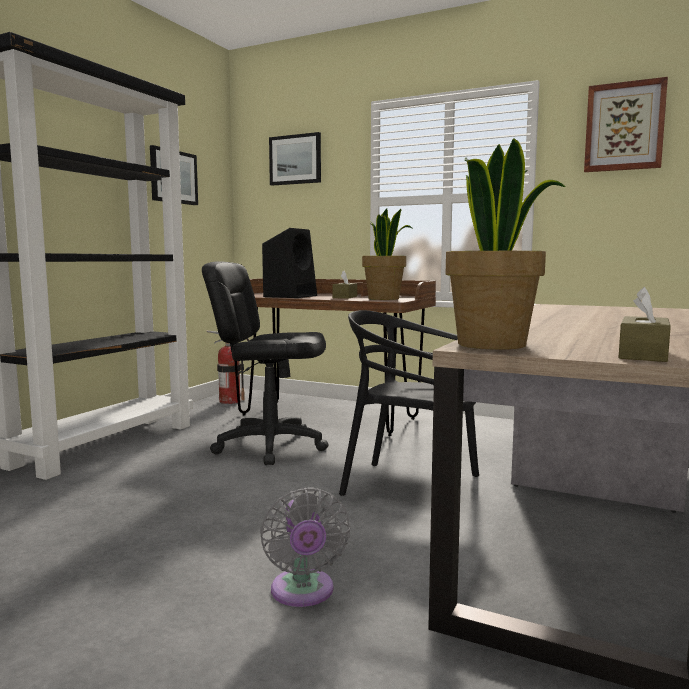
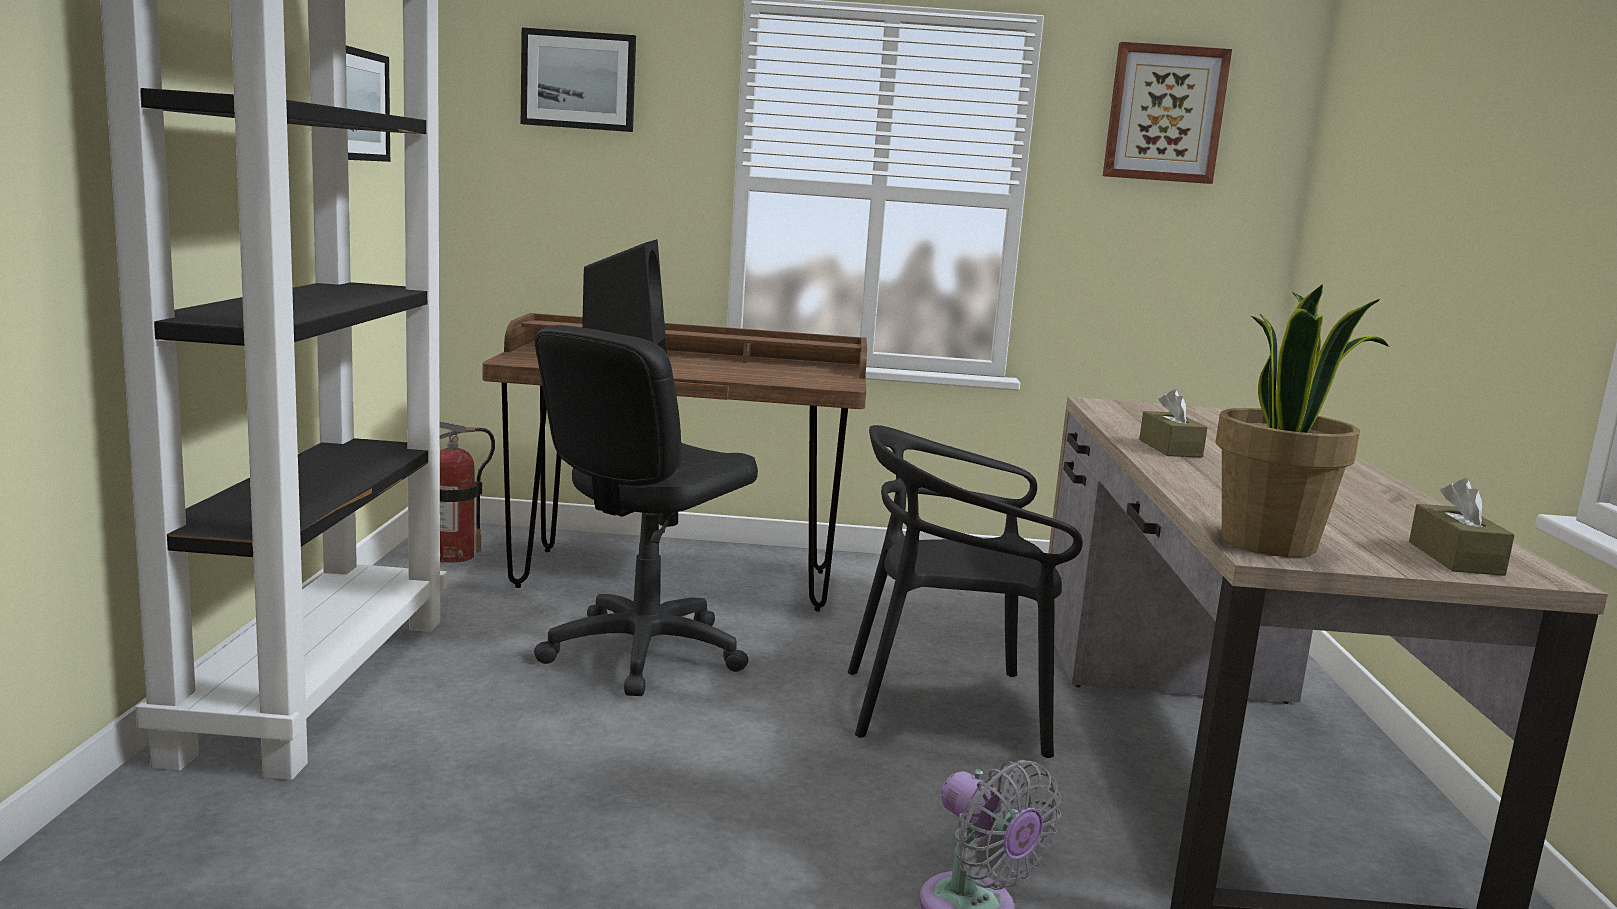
camera: 25 degrees left, 5 degrees up
black office chair [202,261,328,465] -> black office chair turned 45 degrees counterclockwise [534,325,758,696]
brown tissue box [332,271,357,299] -> brown tissue box moved to [1139,389,1208,457]
potted plant [362,209,412,300] -> none

